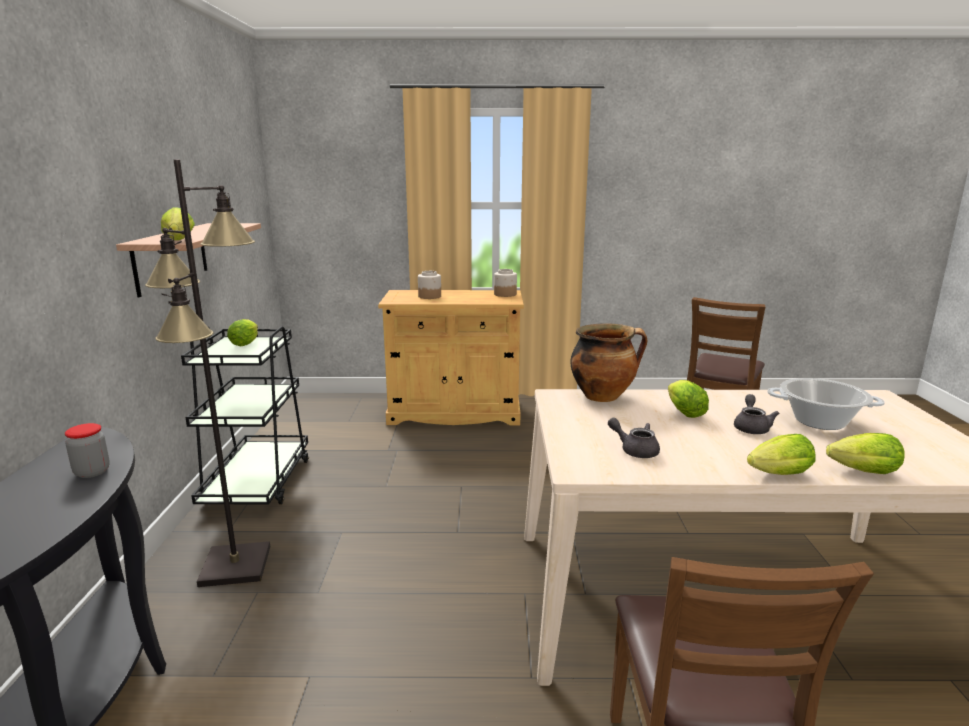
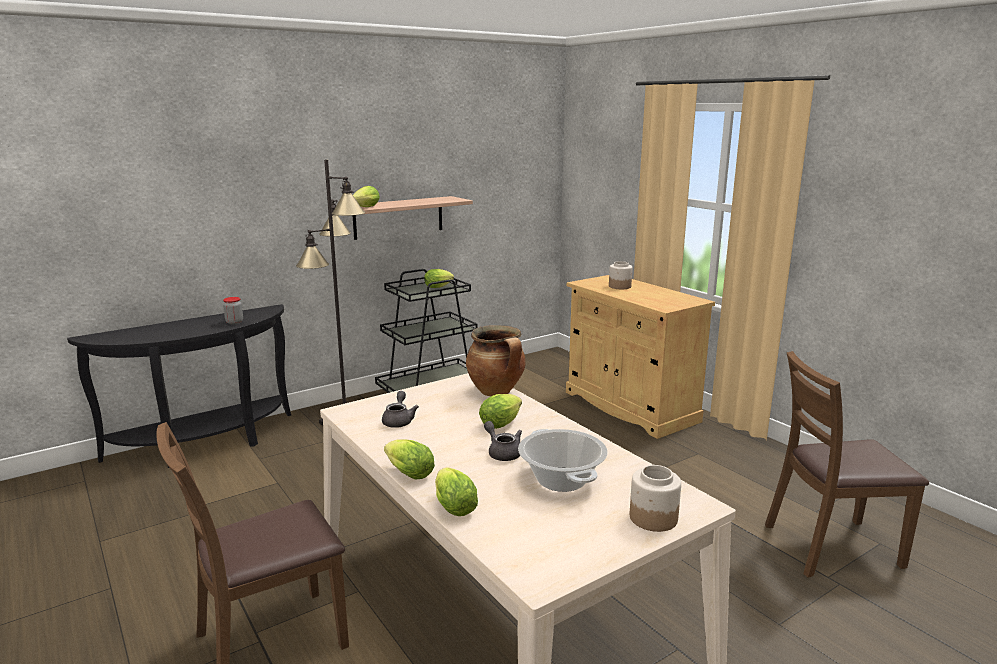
camera: 55 degrees right, 0 degrees up
jar [494,269,517,297] -> jar moved to [630,465,681,532]
grey teapot [734,394,779,434] -> grey teapot turned 105 degrees counterclockwise [484,421,522,461]

